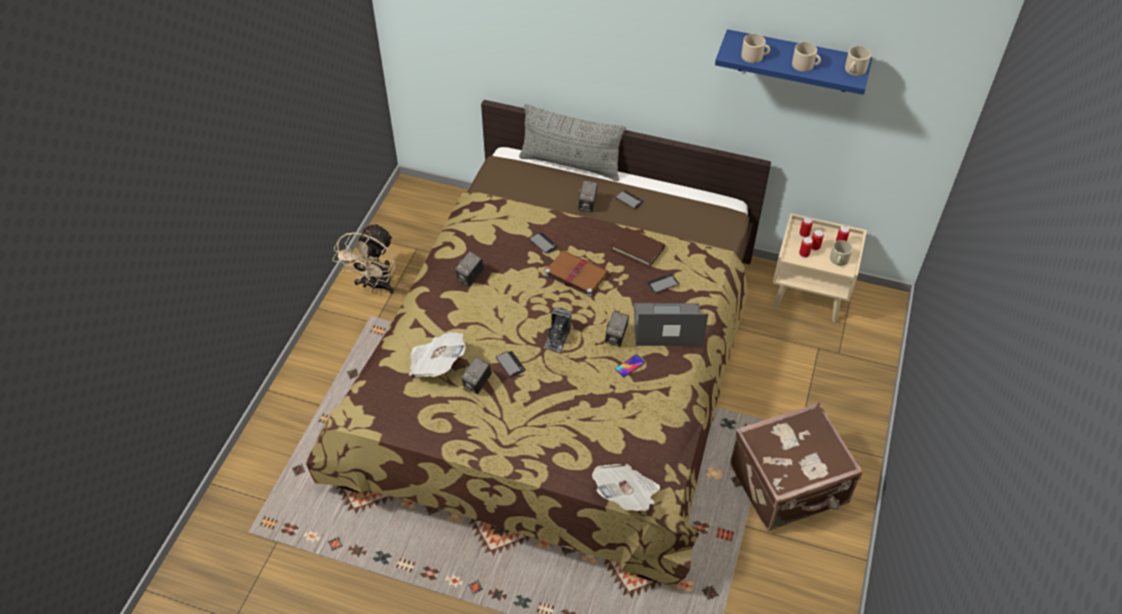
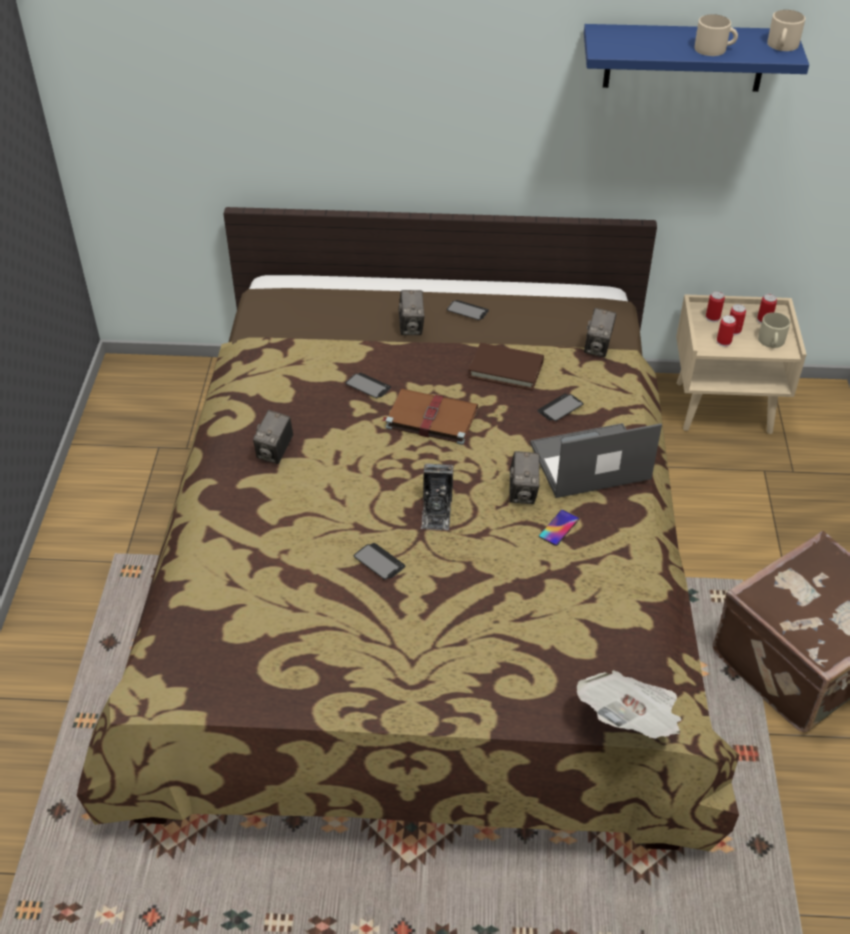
camera: 15 degrees left, 5 degrees down
beige fan [333,223,396,294] -> none
newspaper [409,332,466,377] -> none
camera [461,357,492,394] -> camera moved to [584,308,616,357]
grey pillow [519,104,626,181] -> none
beige mug [741,34,770,63] -> none

